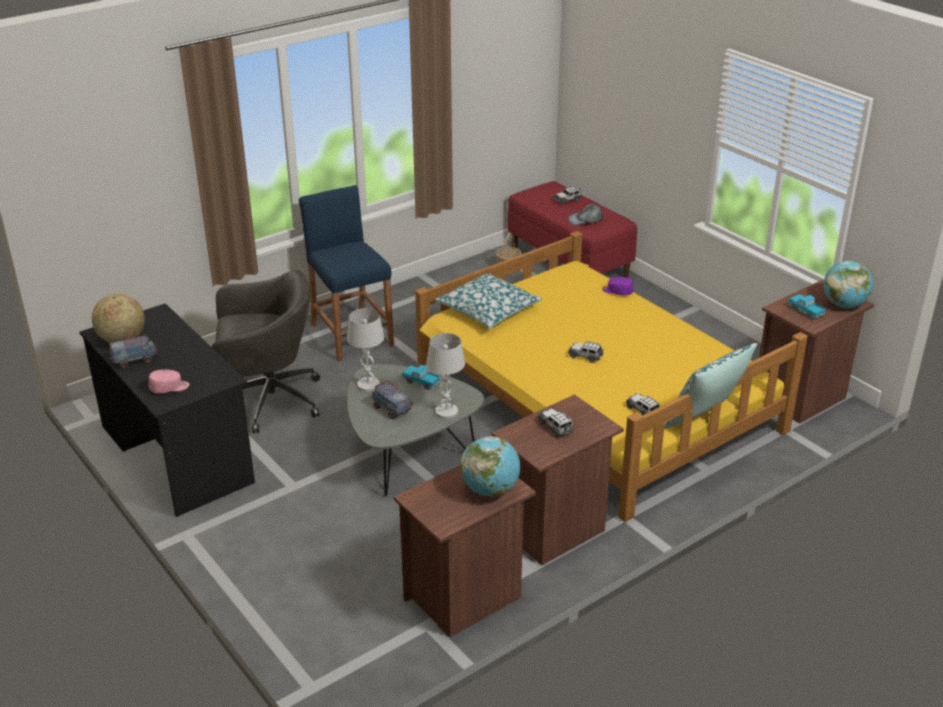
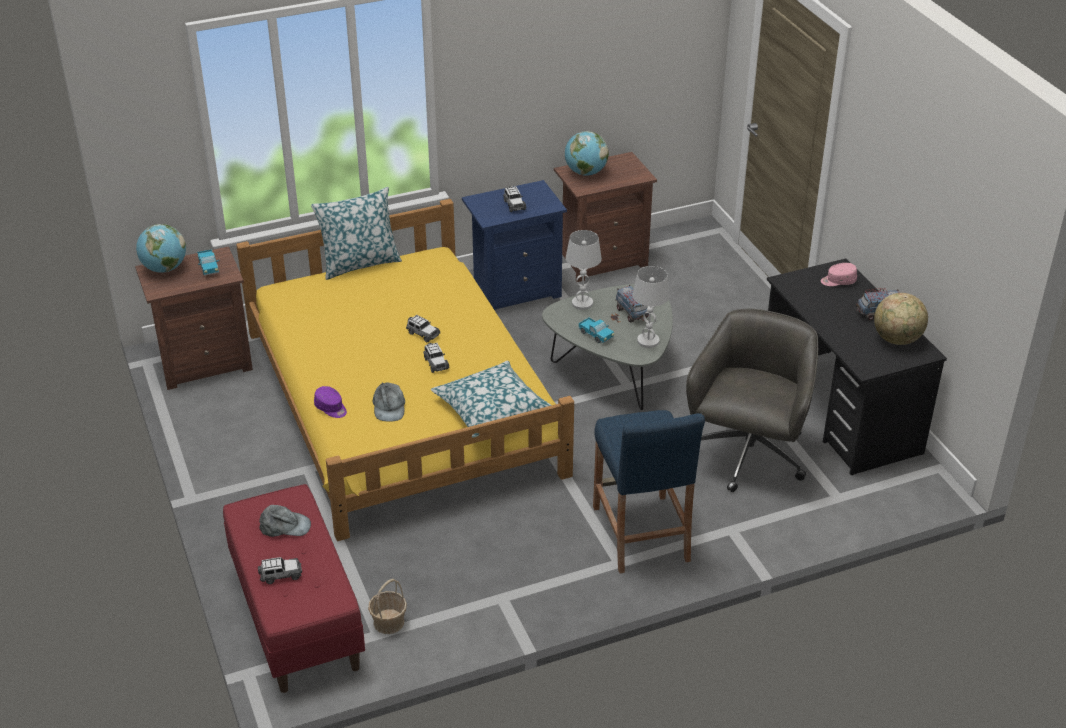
camera: 165 degrees left, 5 degrees up
grey office chair [212,270,320,433] -> grey office chair turned 105 degrees clockwise [686,309,818,492]
brown nightstand [492,394,624,565] -> blue nightstand [462,180,567,310]
toy car [626,393,660,415] -> toy car moved to [423,343,450,373]
none -> grey cap [373,382,405,422]

